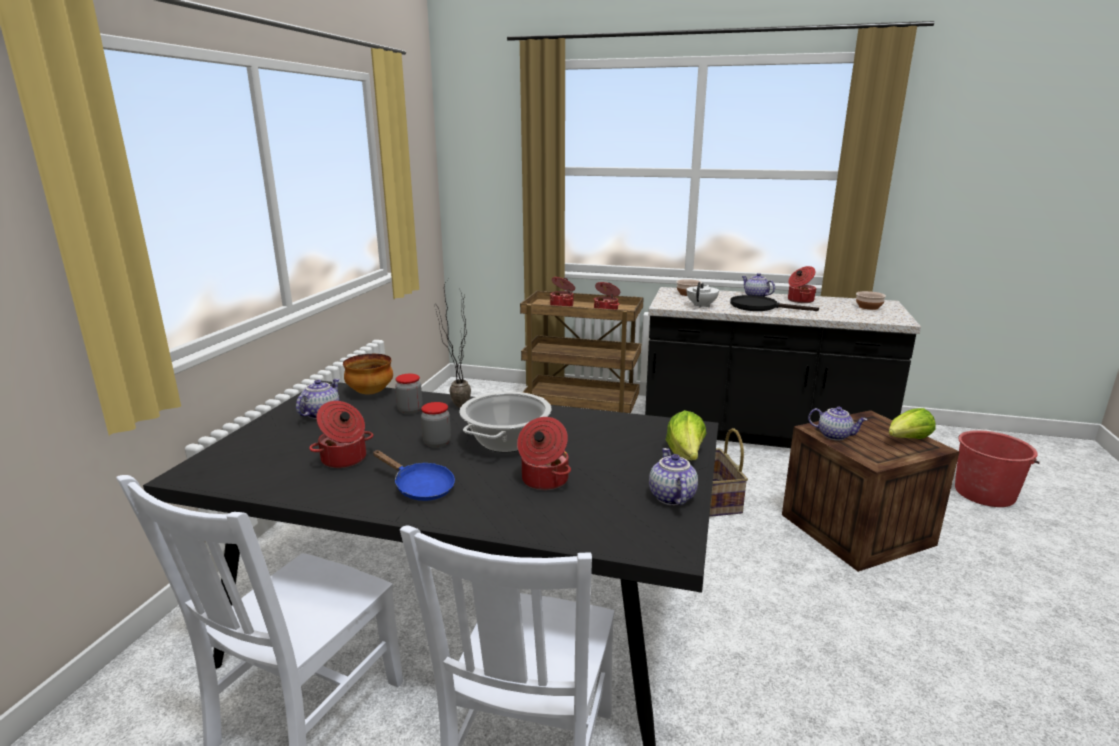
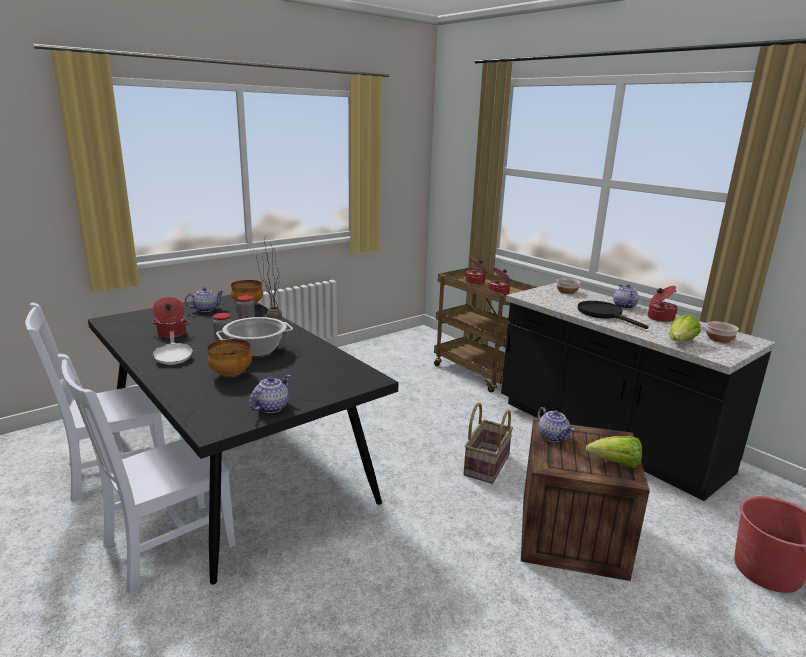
camera: 35 degrees right, 0 degrees up
blue frying pan [373,450,455,501] -> white frying pan [152,331,193,365]
cooking pot [517,417,571,490] -> bowl [207,339,252,377]
lettuce [665,410,706,460] -> lettuce moved to [669,314,700,341]
white teapot [686,282,719,308] -> none

